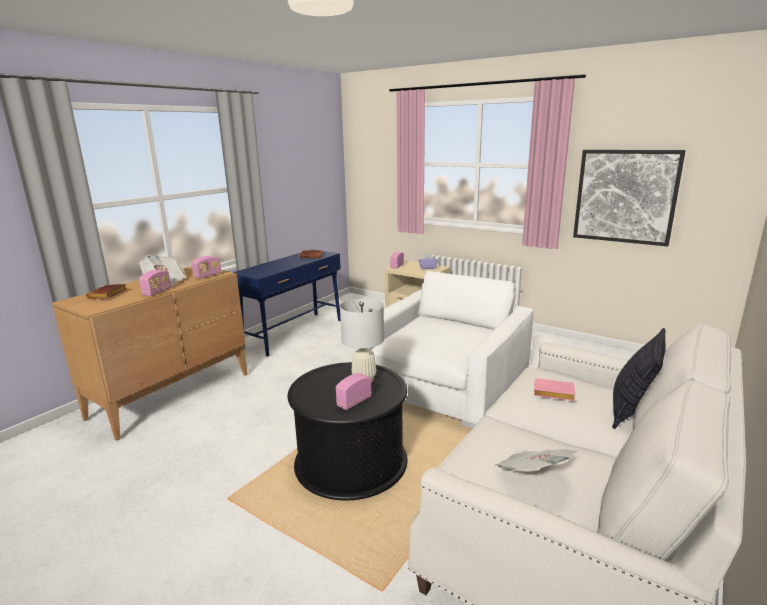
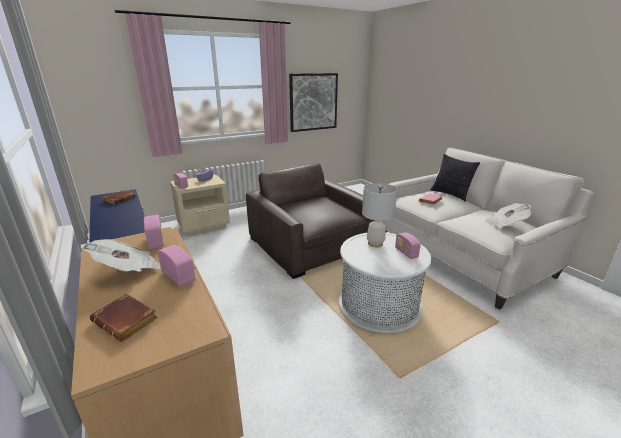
camera: 65 degrees left, 5 degrees up
black coffee table [287,362,407,501] -> white coffee table [338,232,431,333]
white armchair [354,271,534,429] -> brown armchair [246,163,375,279]

